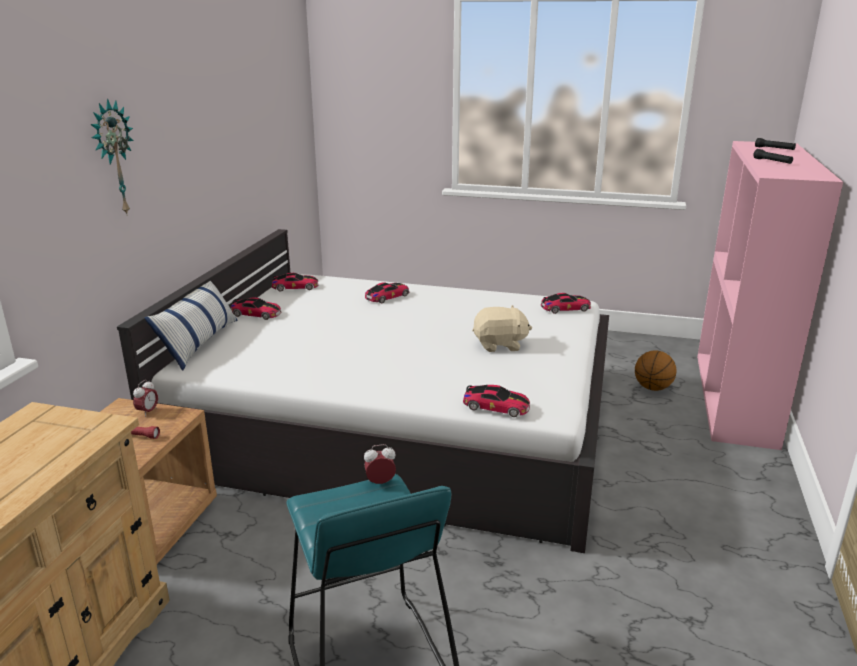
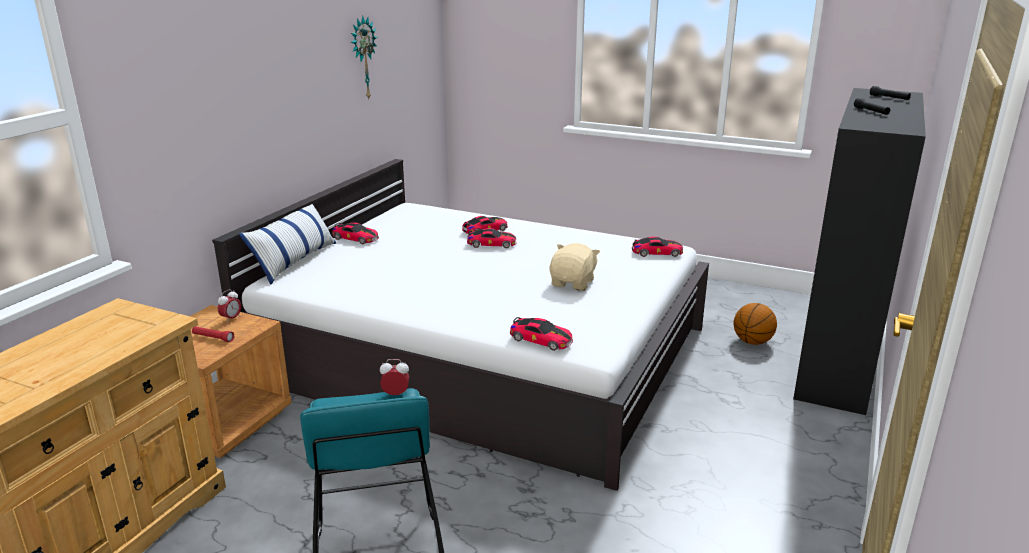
camera: 10 degrees right, 0 degrees up
wall clock [91,99,134,216] -> wall clock moved to [351,16,377,99]
toy car [272,273,319,291] -> toy car moved to [467,228,517,248]
beige plush toy [472,305,532,352] -> beige plush toy turned 75 degrees counterclockwise [549,243,600,291]
pink bookcase [697,141,843,450] -> black bookcase [793,88,926,415]

